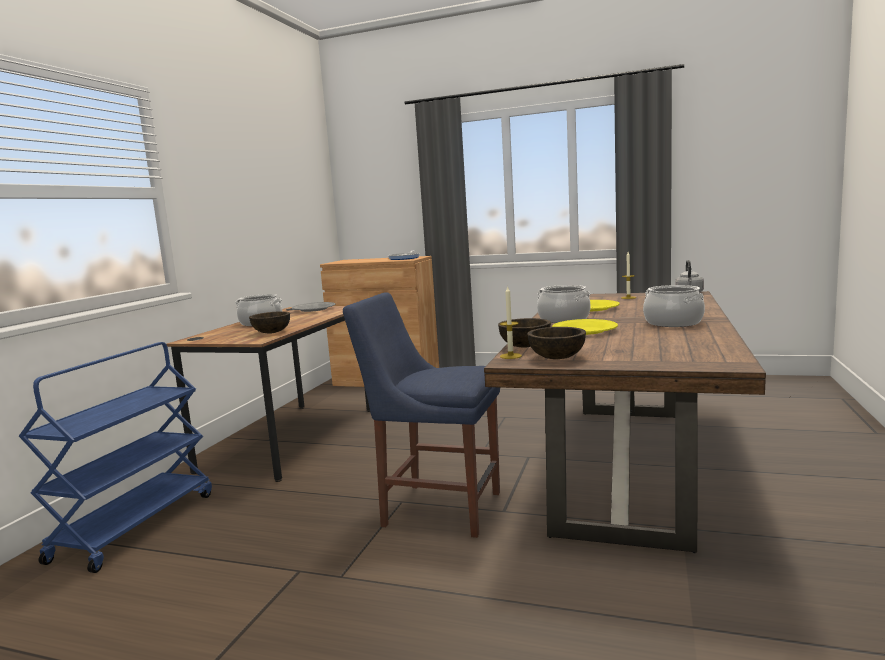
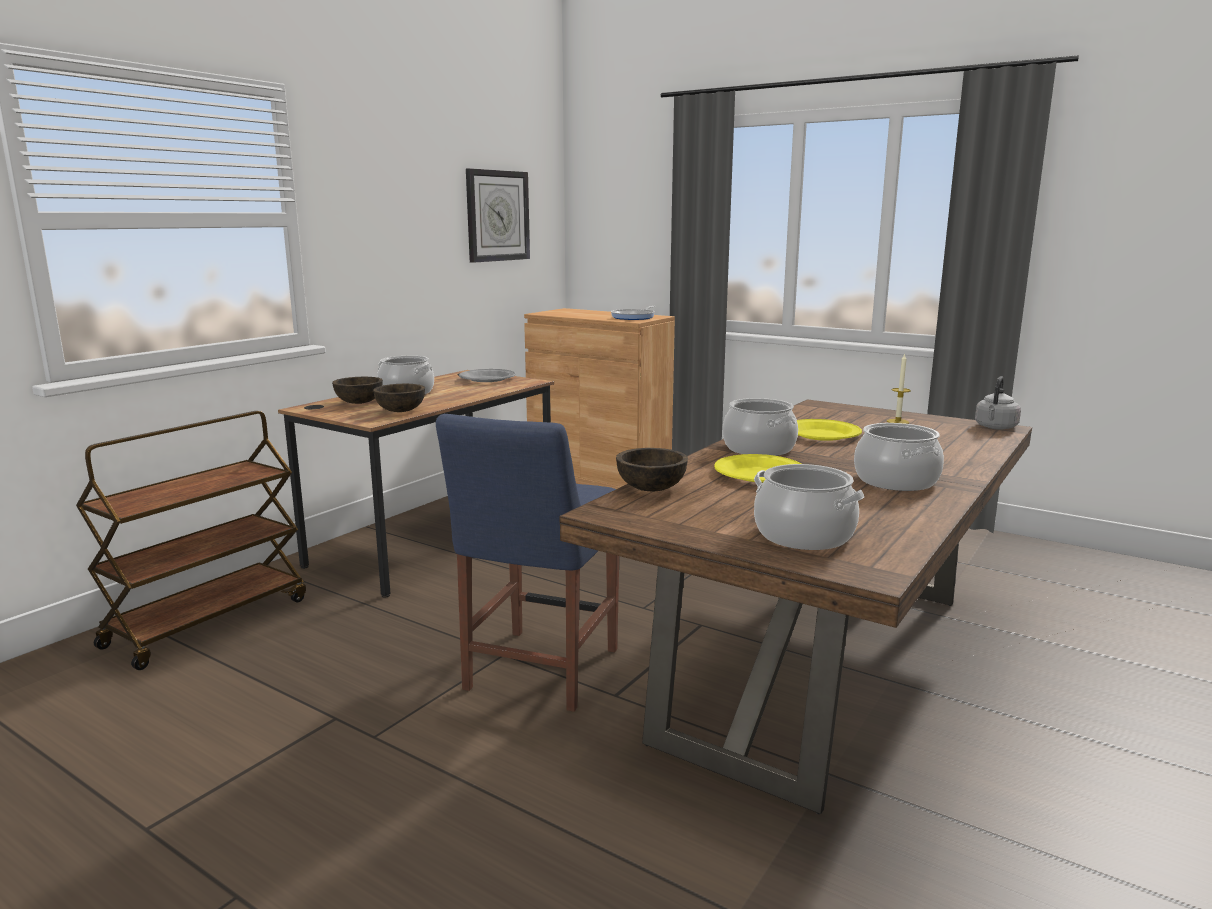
camera: 15 degrees right, 5 degrees up
blue cart [19,342,212,573] -> brown cart [76,411,306,670]
blue chair [343,292,500,538] -> blue chair turned 105 degrees counterclockwise [436,414,619,712]
candle [500,285,522,359] -> none
brown bowl [527,327,586,359] -> brown bowl moved to [332,377,383,404]
none -> wall clock [466,168,530,263]
none -> cooking pot [754,464,864,550]

